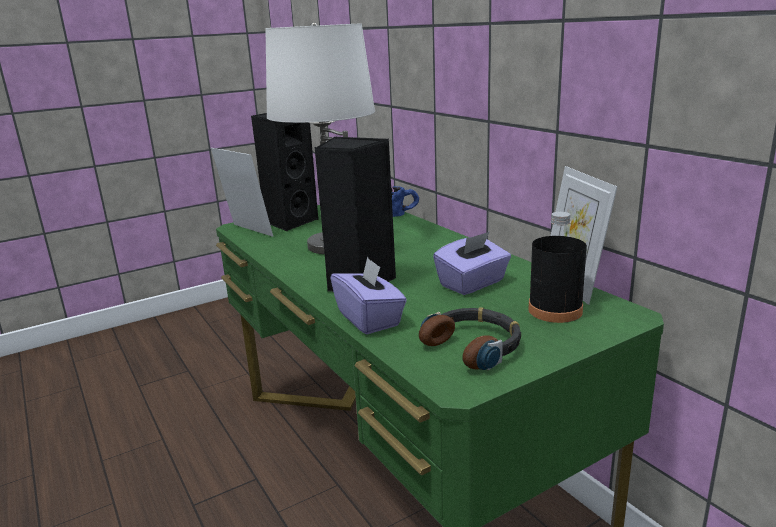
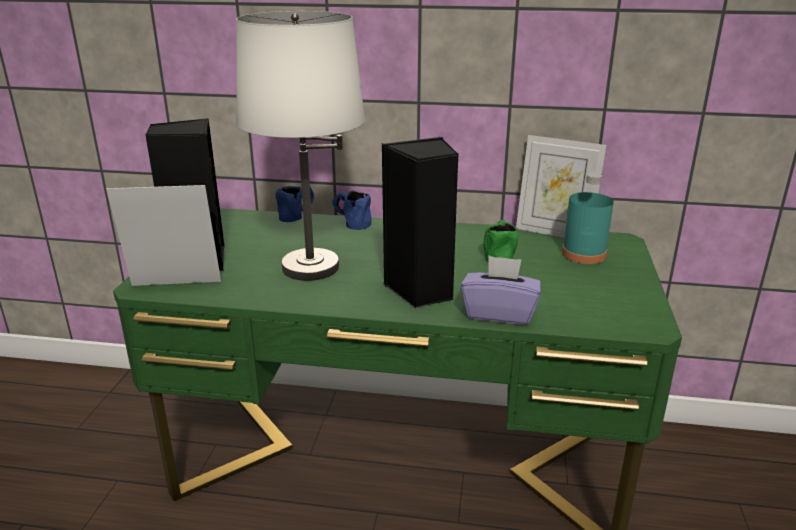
camera: 50 degrees left, 5 degrees up
headphones [419,307,521,371] -> none
purple tissue box [433,232,511,295] -> green mug [483,219,518,262]
black bottle [528,212,587,323] -> turquoise bottle [562,173,614,264]
none -> blue mug [332,191,372,230]

